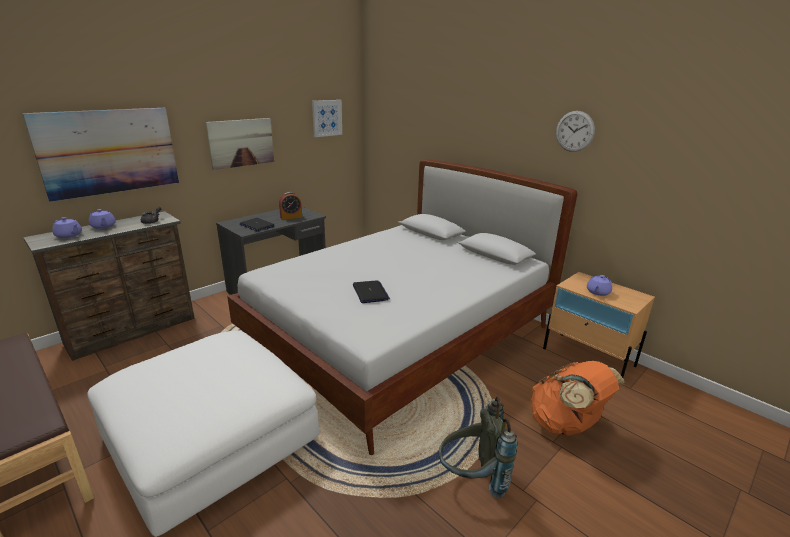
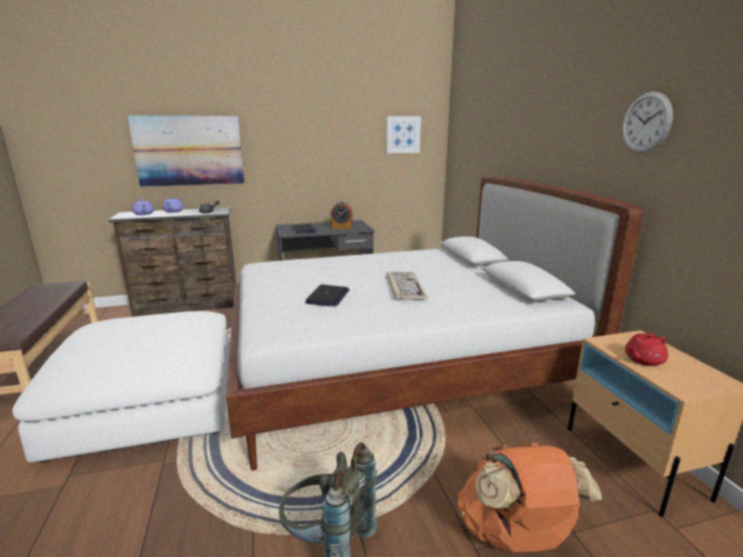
camera: 30 degrees right, 5 degrees down
picture [206,118,274,170] -> none
purple teapot [587,275,612,296] -> red teapot [625,333,668,366]
none -> keyboard [387,272,428,300]

